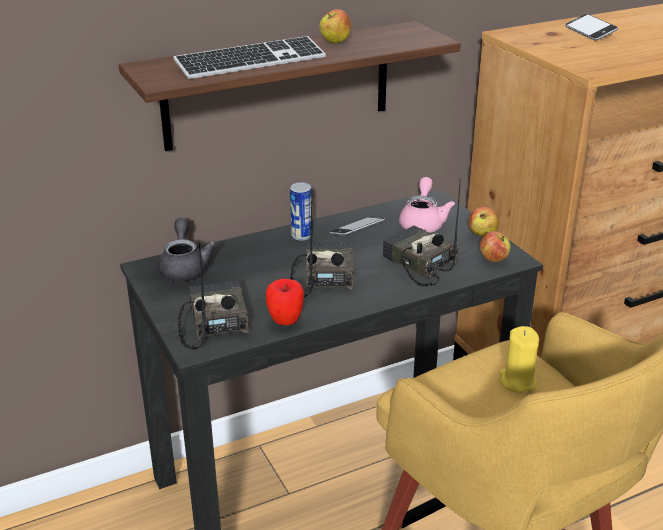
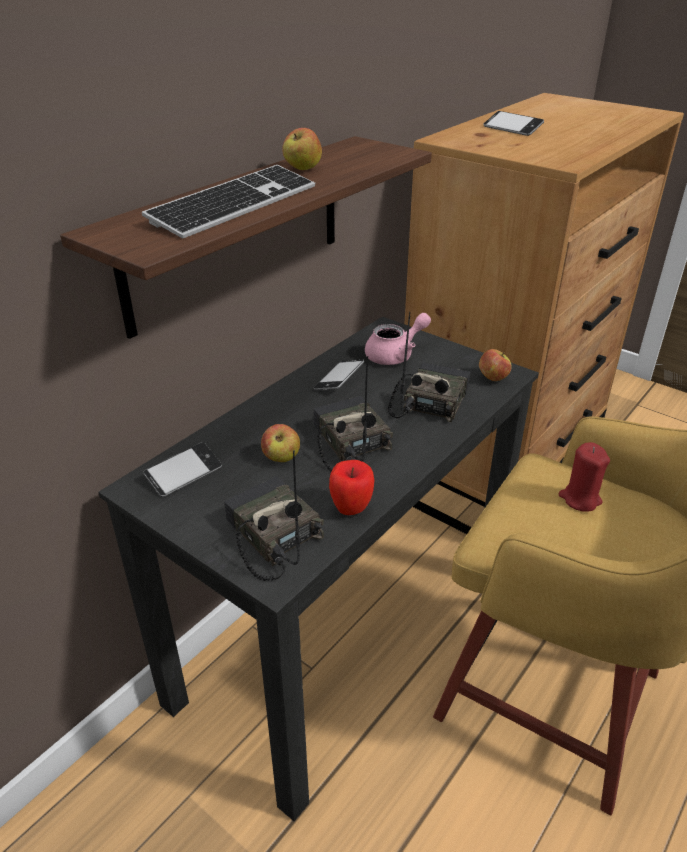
camera: 25 degrees left, 5 degrees up
grey teapot [158,218,216,281] -> phone [143,442,222,497]
can [290,183,312,241] -> none
radio [383,179,461,287] -> radio turned 90 degrees clockwise [388,312,471,422]
pink teapot [399,177,455,233] -> pink teapot turned 75 degrees clockwise [365,313,431,365]
apple [468,207,499,237] -> apple moved to [261,424,300,462]
yellow candle [499,326,539,393] -> red candle [558,442,610,512]

